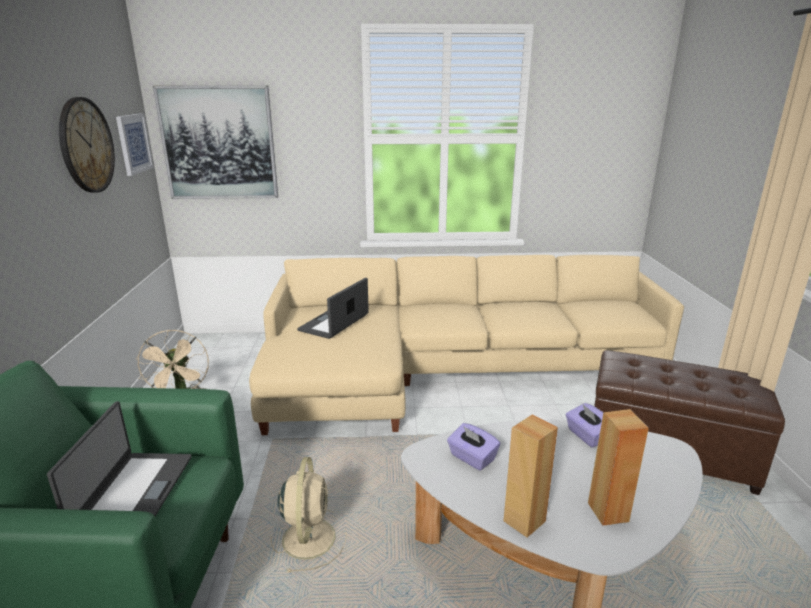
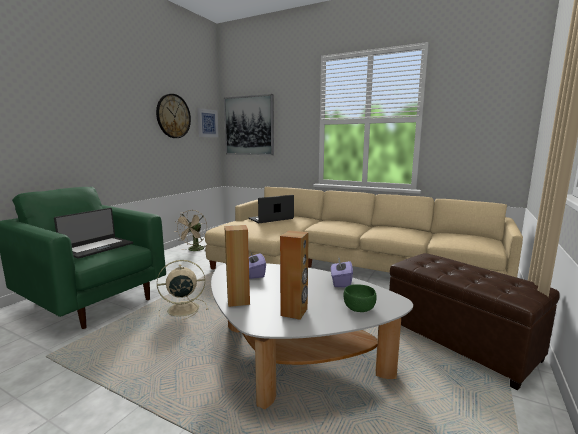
camera: 30 degrees right, 10 degrees down
beige fan [270,457,347,573] -> beige fan turned 135 degrees counterclockwise [157,260,208,320]
none -> green bowl [344,284,377,312]

